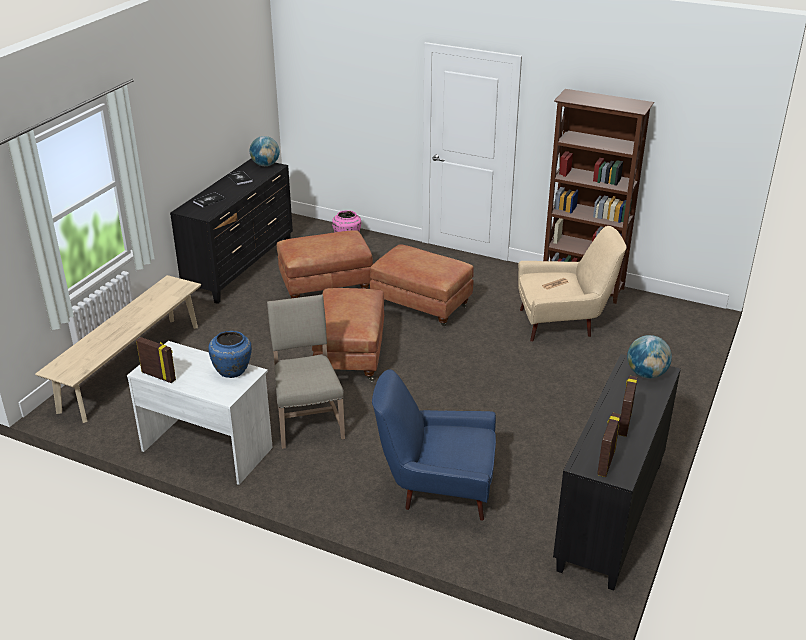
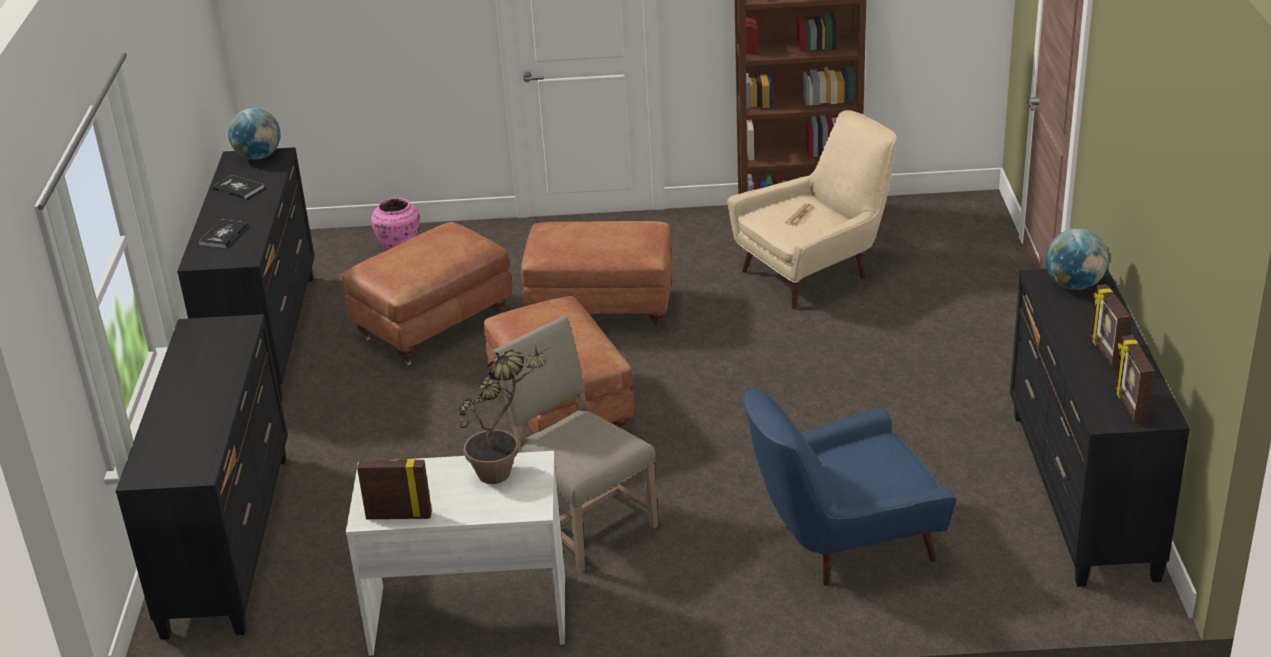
camera: 25 degrees left, 0 degrees up
beige bench [35,275,201,423] -> black dresser [116,314,288,640]
blue vase [208,331,252,378] -> potted plant [458,347,547,484]

